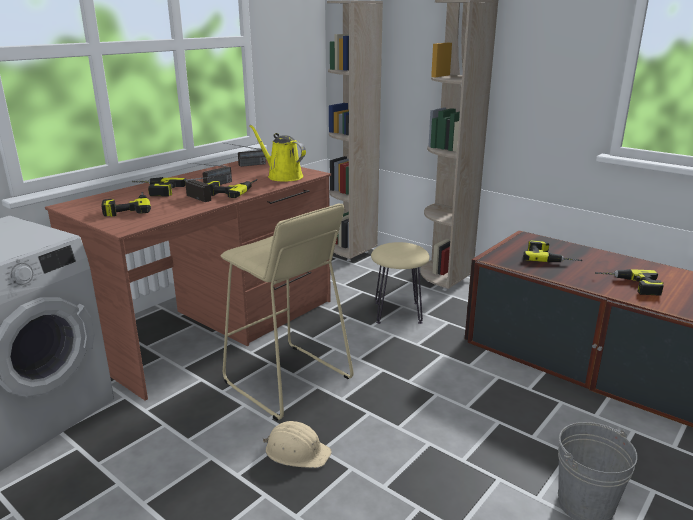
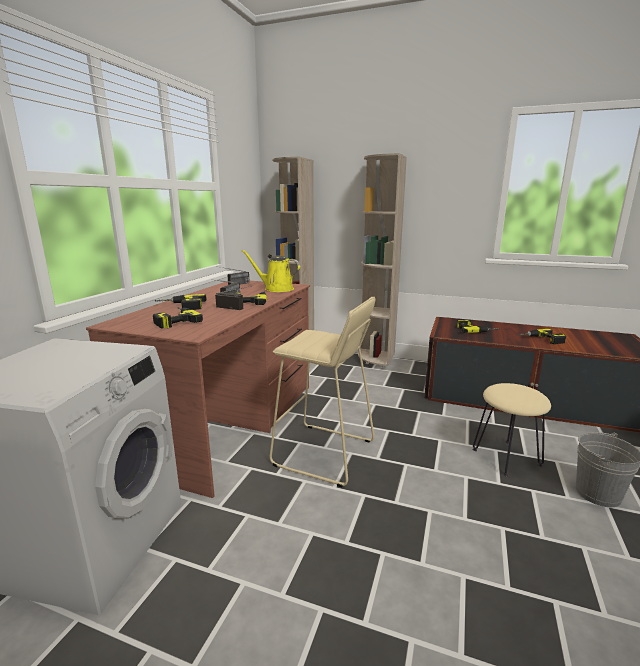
camera: 20 degrees left, 5 degrees down
beige hard hat [263,421,332,468] -> none
beige stool [371,242,430,324] -> beige stool moved to [472,383,551,476]

